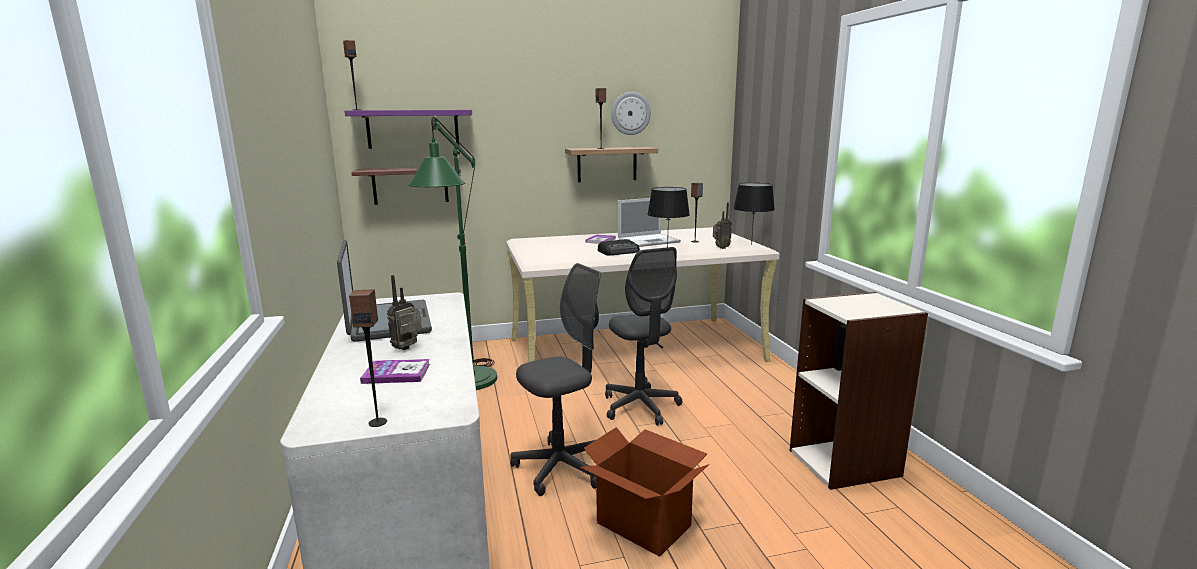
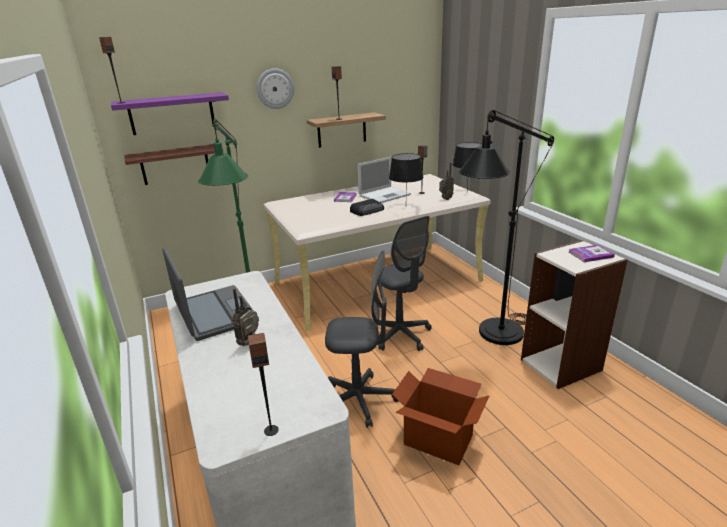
camera: 10 degrees left, 10 degrees up
book [360,359,430,384] -> book moved to [569,245,615,262]
grey office chair [510,263,601,496] -> grey office chair turned 45 degrees clockwise [325,250,398,428]
wall clock [611,92,651,135] -> wall clock moved to [257,68,294,109]
none -> black floor lamp [459,110,554,345]

